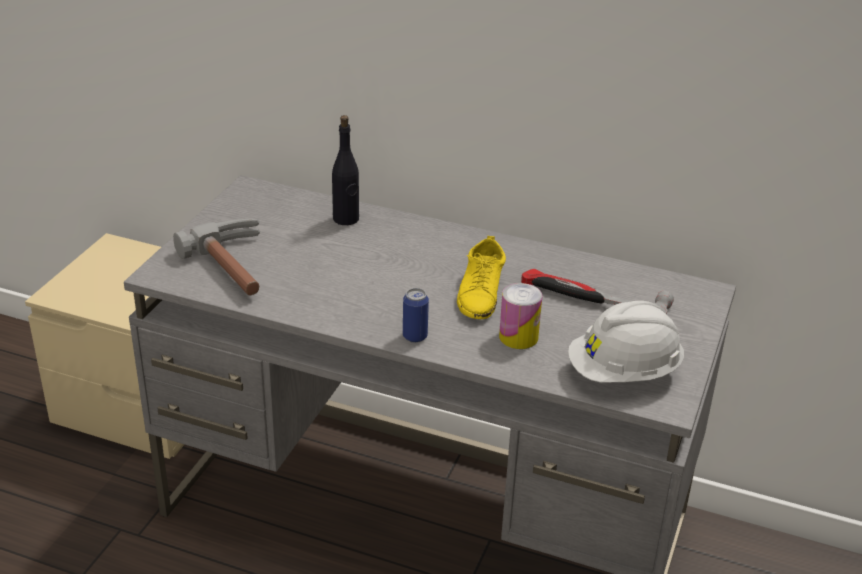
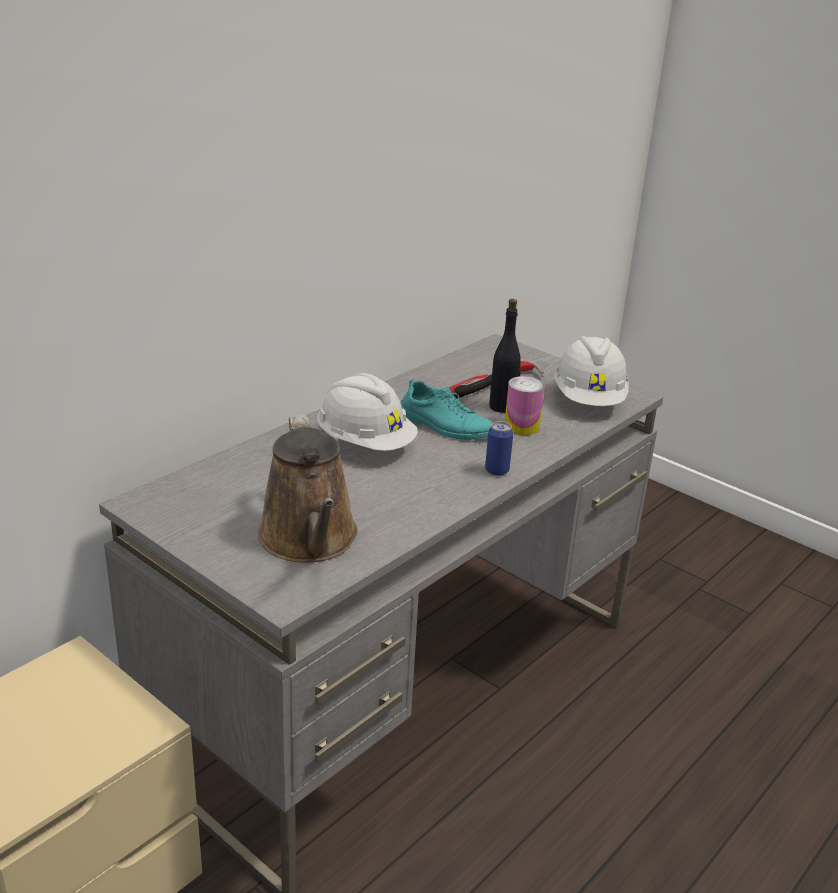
camera: 70 degrees left, 5 degrees down
hammer [173,219,260,295] -> brown watering can [258,415,358,562]
black bottle [332,115,359,225] -> black bottle moved to [489,299,521,413]
yellow shoe [457,236,506,319] -> turquoise shoe [401,378,492,440]
none -> white hard hat [317,373,418,451]

